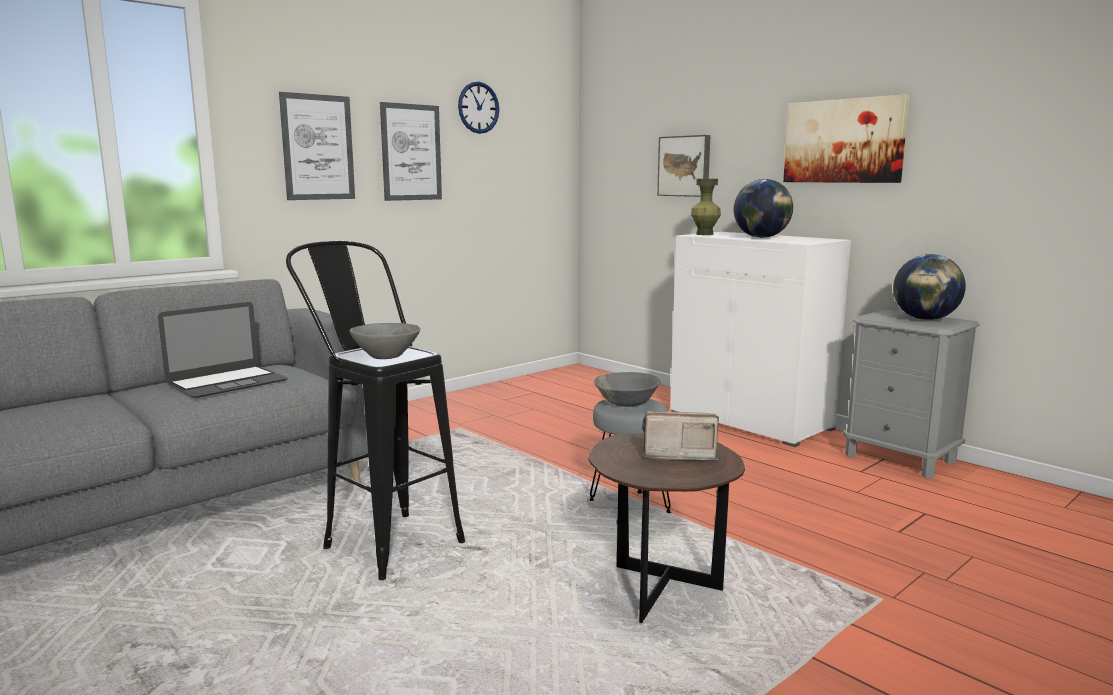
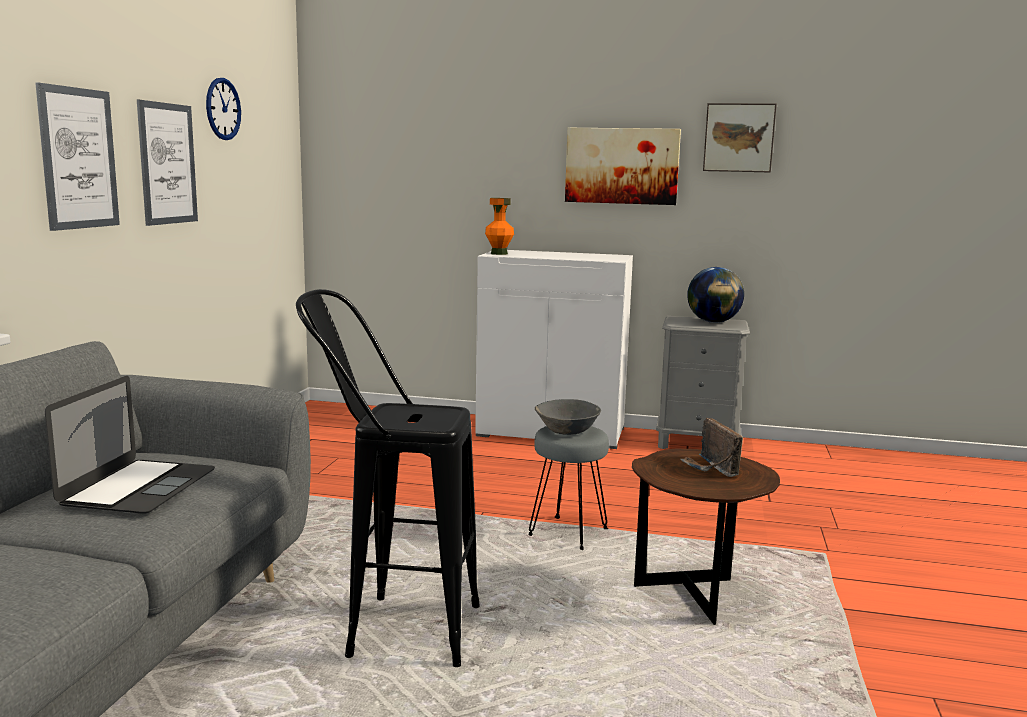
camera: 35 degrees left, 0 degrees up
grey bowl [350,323,421,359] -> none
radio [642,411,719,460] -> radio turned 75 degrees counterclockwise [680,418,743,477]
picture [657,135,710,197] -> picture moved to [703,103,777,172]
green vase [691,179,721,235] -> orange vase [485,198,514,255]
globe [734,179,793,238] -> none

